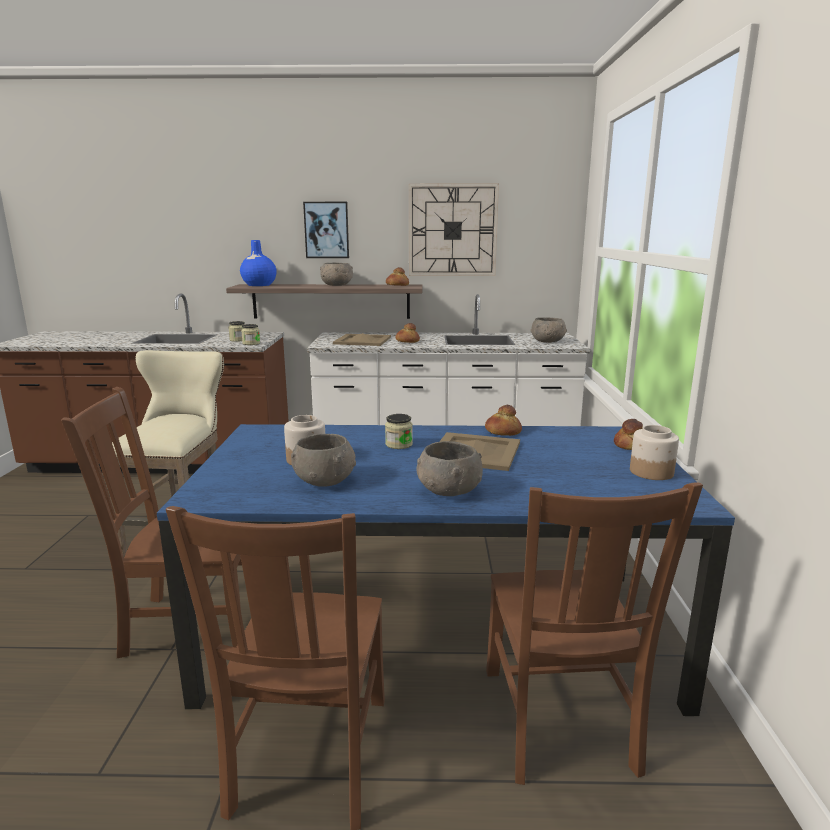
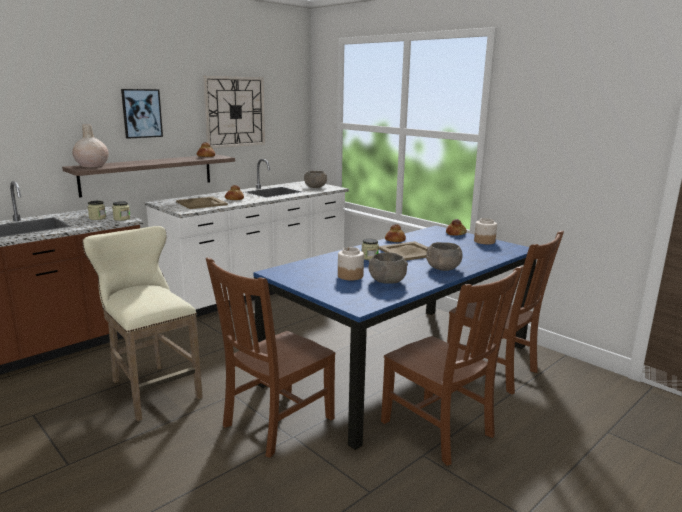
camera: 45 degrees left, 0 degrees up
blue vase [240,240,277,286] -> beige vase [72,124,109,167]
grey bowl [320,262,353,286] -> none

